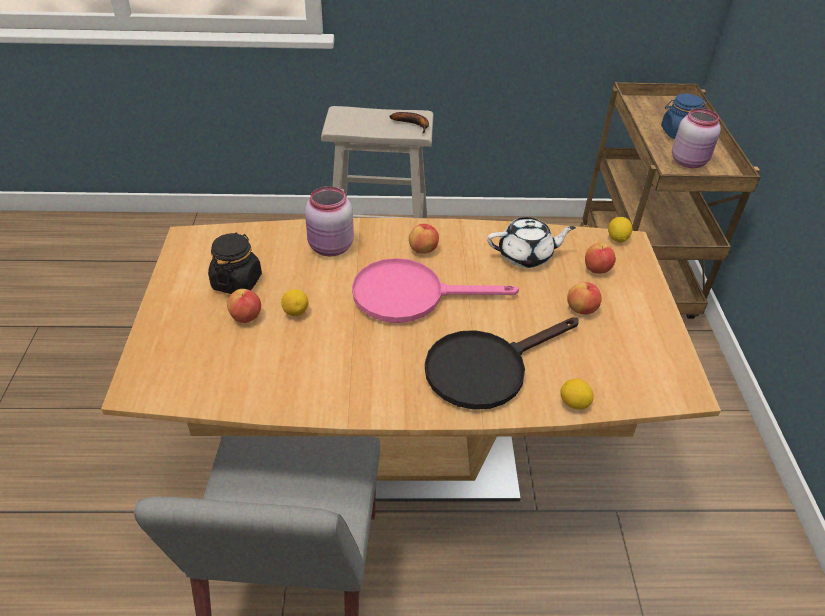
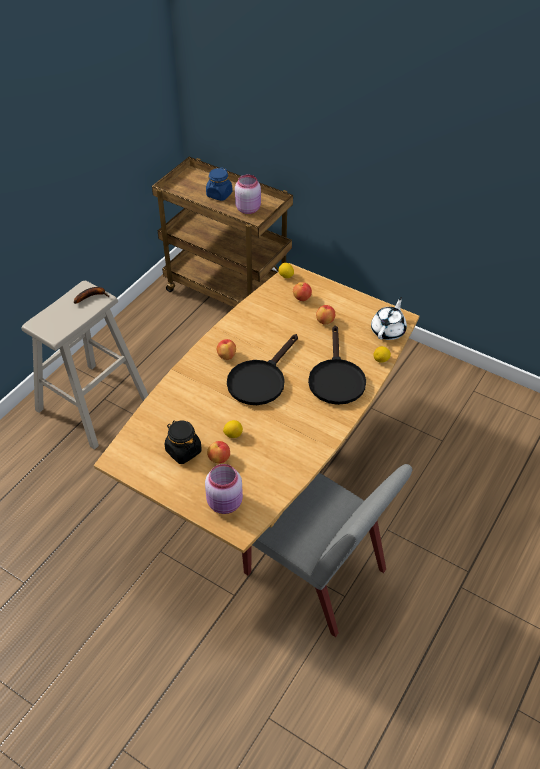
camera: 55 degrees left, 5 degrees up
pink jar [305,186,354,257] -> pink jar moved to [205,464,243,514]
pink frying pan [352,258,519,323] -> black frying pan [227,334,298,405]
white teapot [487,217,576,268] -> white teapot moved to [371,297,407,340]

